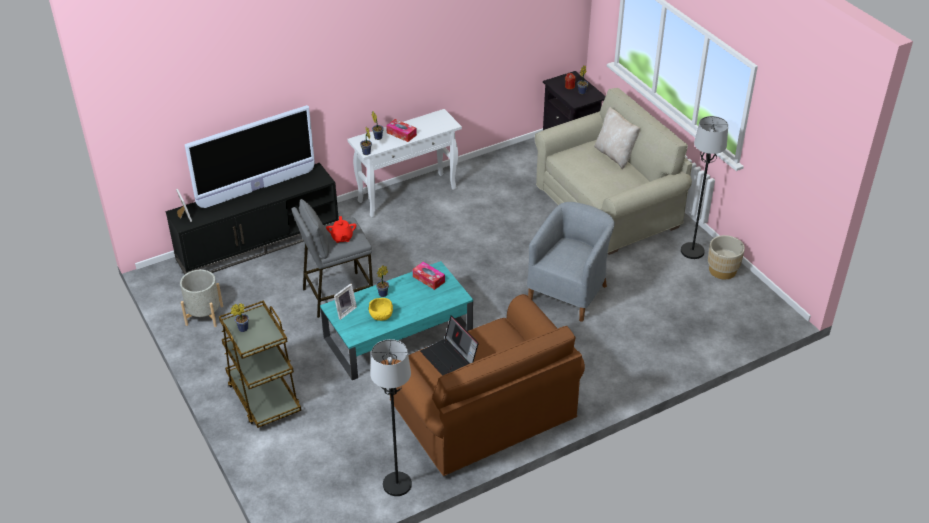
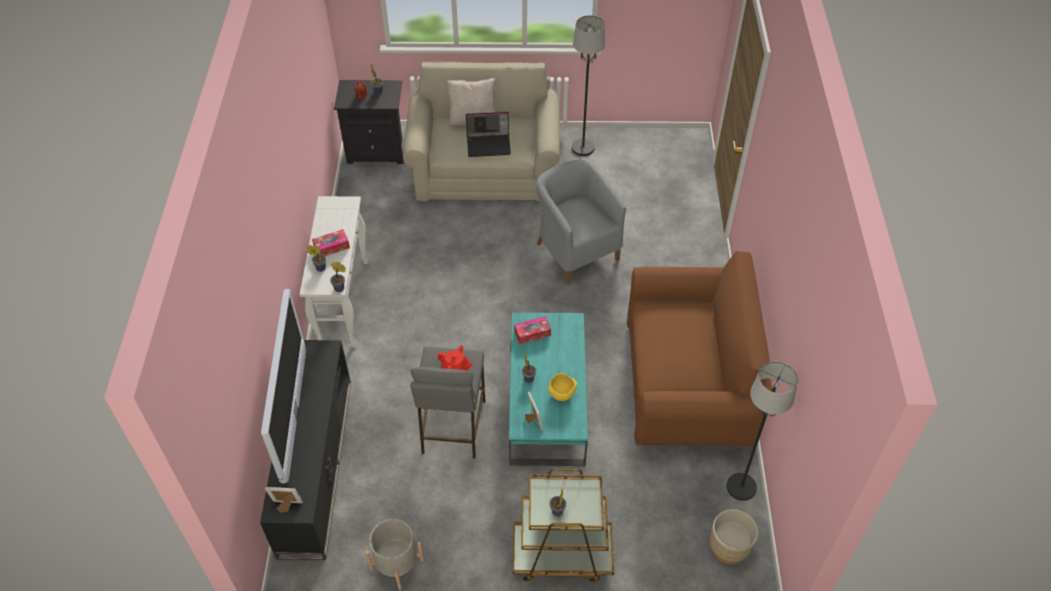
camera: 60 degrees left, 10 degrees up
laptop [420,315,479,376] -> laptop moved to [466,112,511,157]
beige planter [708,235,745,279] -> beige planter moved to [710,509,758,564]

